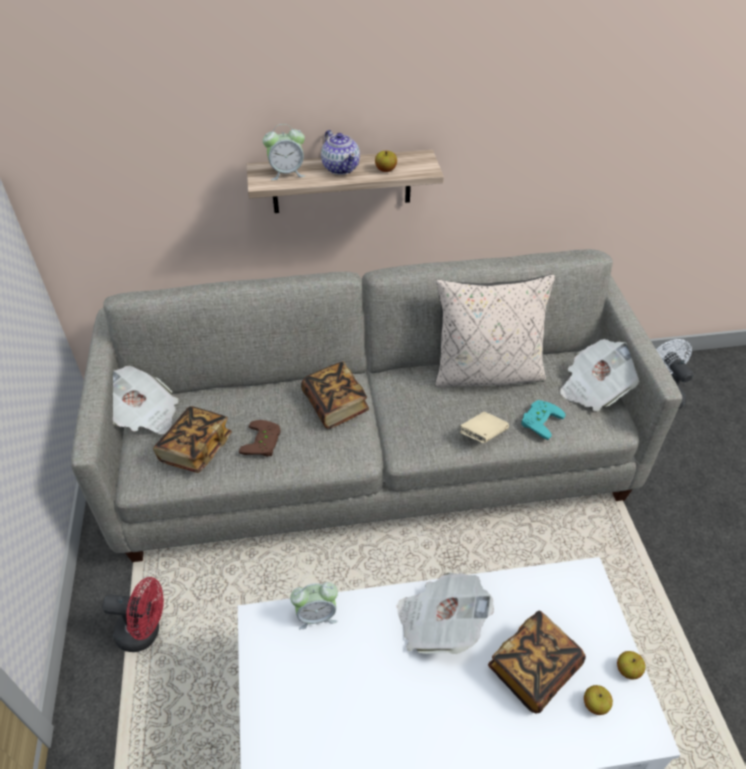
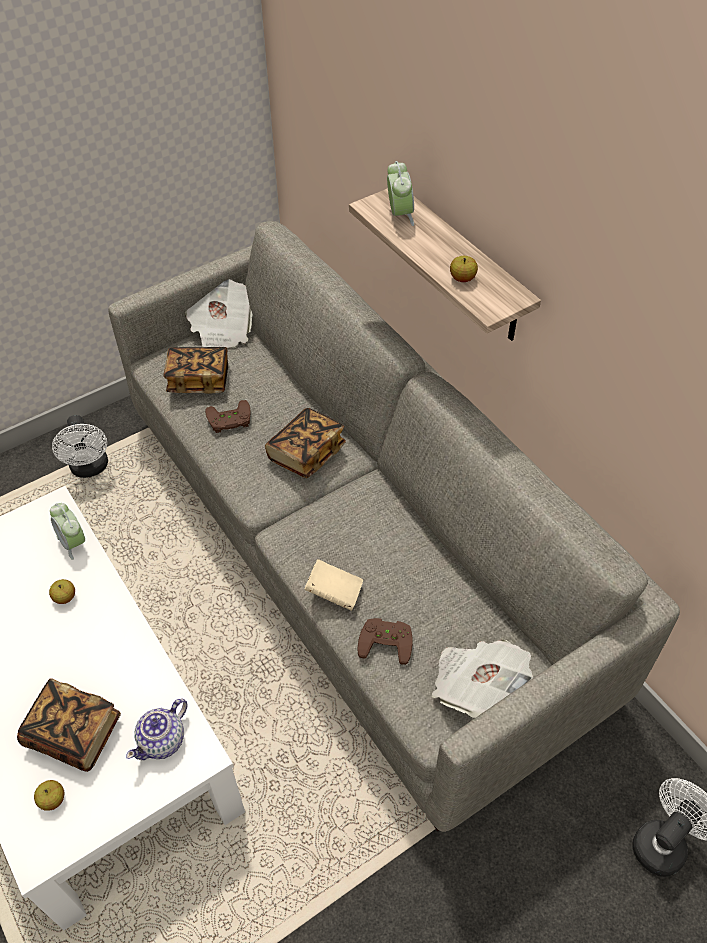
camera: 65 degrees right, 5 degrees up
red fan [102,577,164,652] -> white fan [52,415,108,478]
alarm clock [263,124,305,180] -> alarm clock turned 150 degrees counterclockwise [387,161,414,226]
teapot [321,130,360,175] -> teapot moved to [126,699,188,761]
newspaper [397,572,494,654] -> none
beige pillow [435,274,555,387] -> none
turquoise game controller [521,400,566,440] -> brown game controller [357,618,413,665]
apple [617,651,645,679] -> apple moved to [49,579,75,604]

